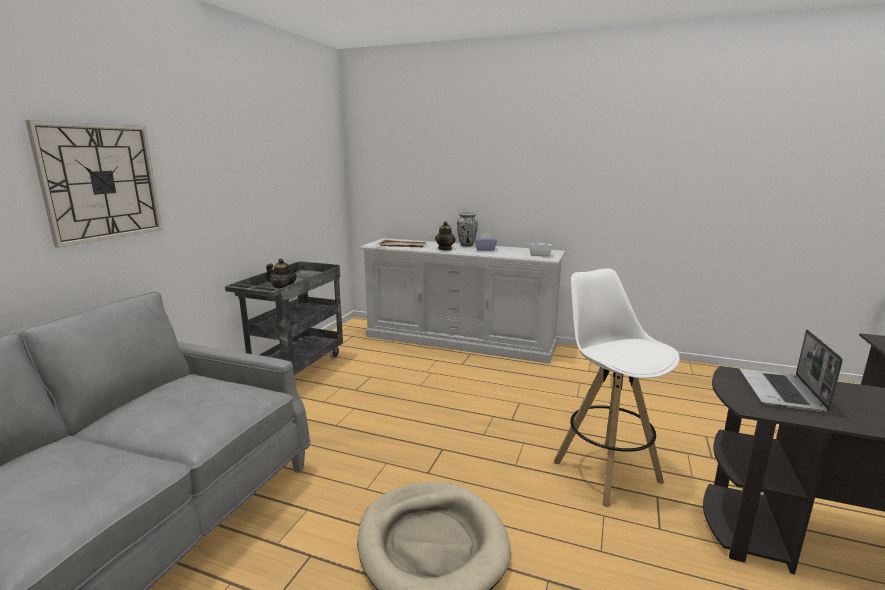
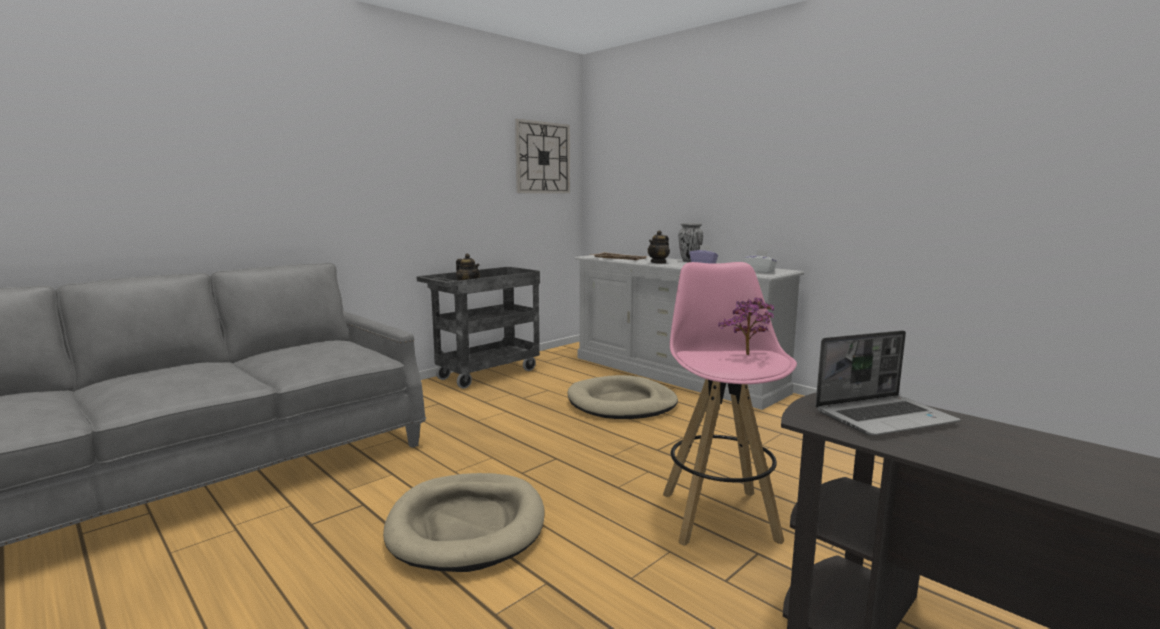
camera: 25 degrees right, 5 degrees down
wall clock [25,120,163,248] -> wall clock moved to [515,119,570,193]
white stool [554,268,680,507] -> pink stool [663,262,797,546]
laptop [740,329,843,413] -> laptop turned 150 degrees counterclockwise [815,330,961,435]
none -> beige dog bed [567,375,678,419]
none -> potted plant [718,297,774,355]

